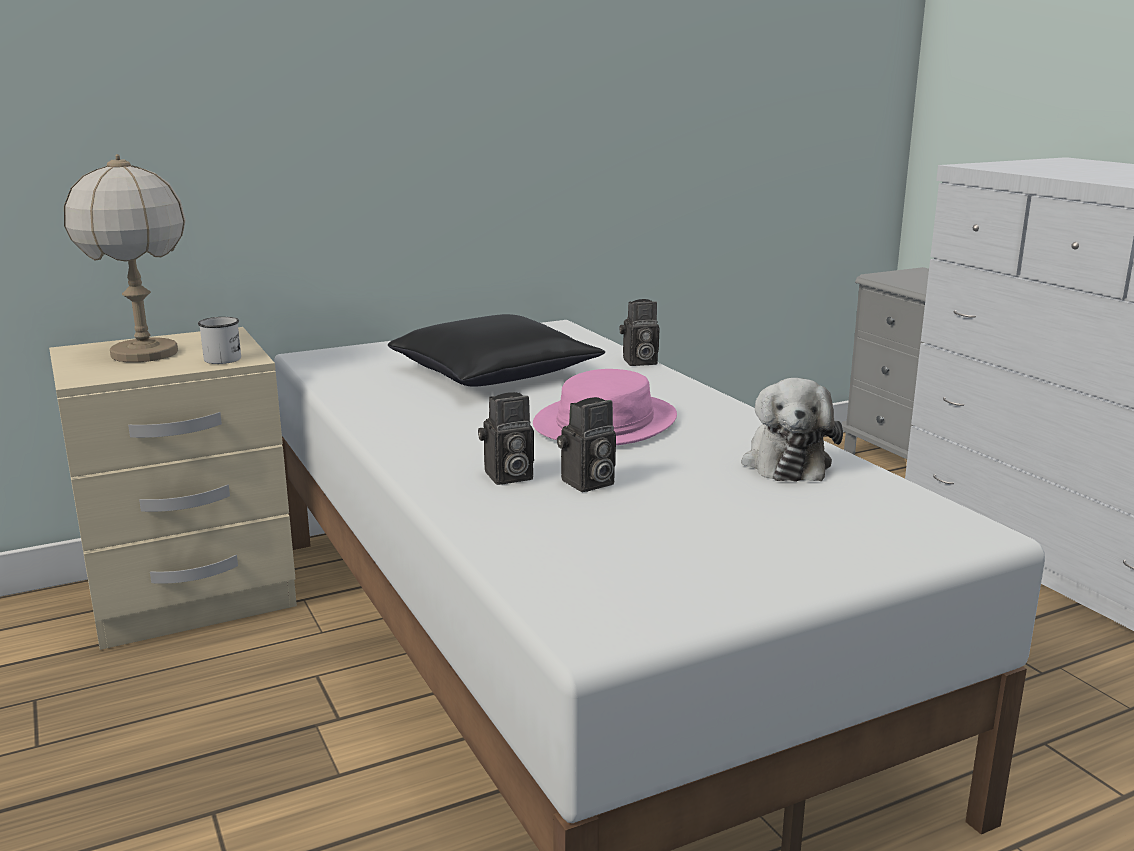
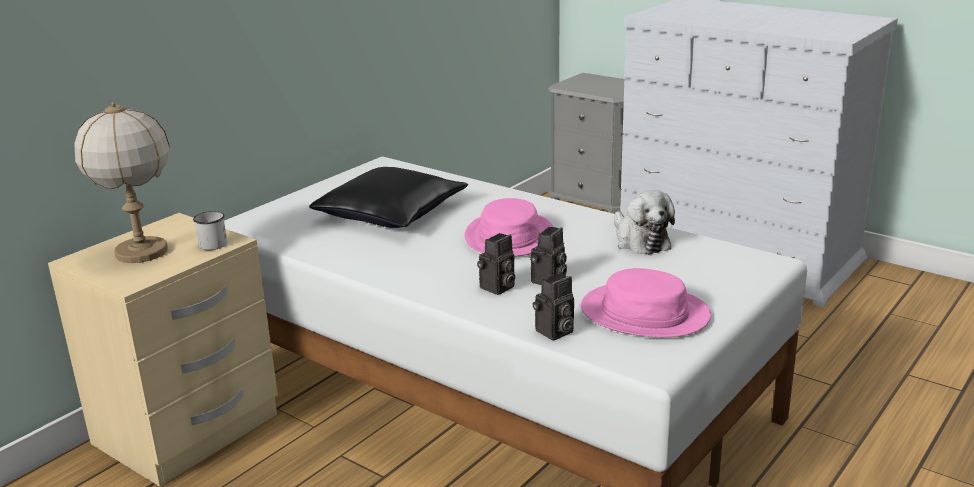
camera: 25 degrees left, 5 degrees up
camera [619,299,659,366] -> camera moved to [533,273,574,340]
none -> pink hat [581,268,711,337]

